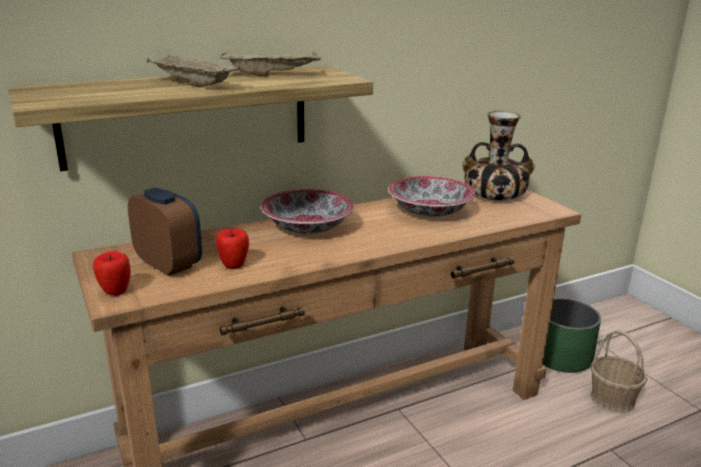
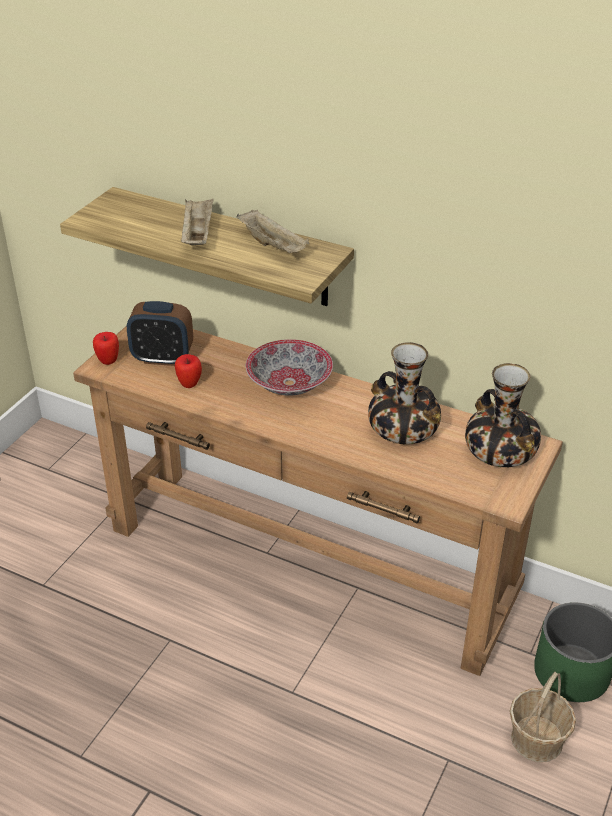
camera: 55 degrees right, 15 degrees up
alarm clock [128,188,202,276] -> alarm clock turned 90 degrees clockwise [127,301,193,366]
bowl [388,176,475,217] -> vase [368,342,441,444]

